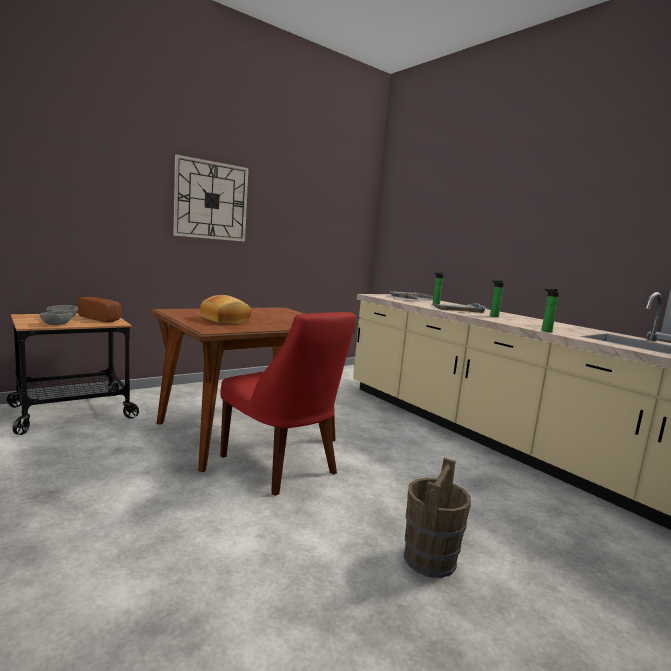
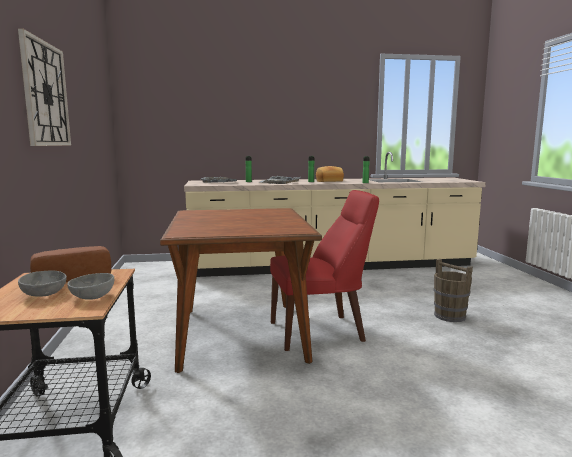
camera: 60 degrees left, 0 degrees up
bread [200,295,251,324] -> bread moved to [316,166,344,182]

